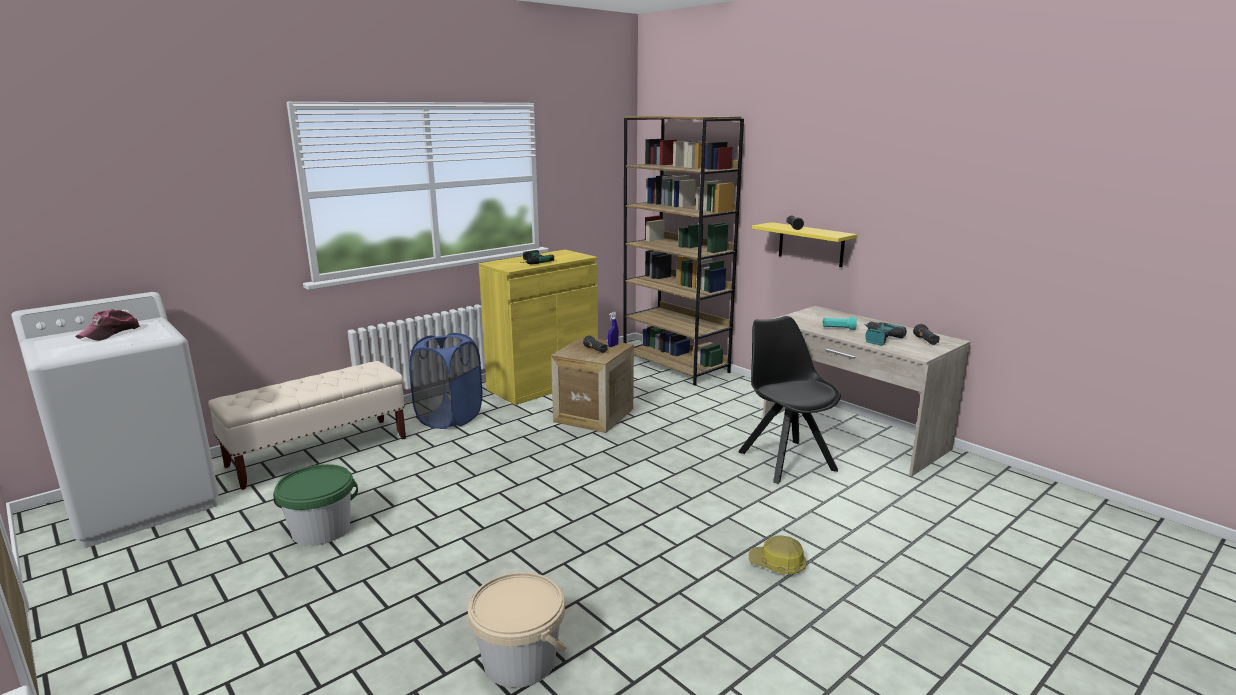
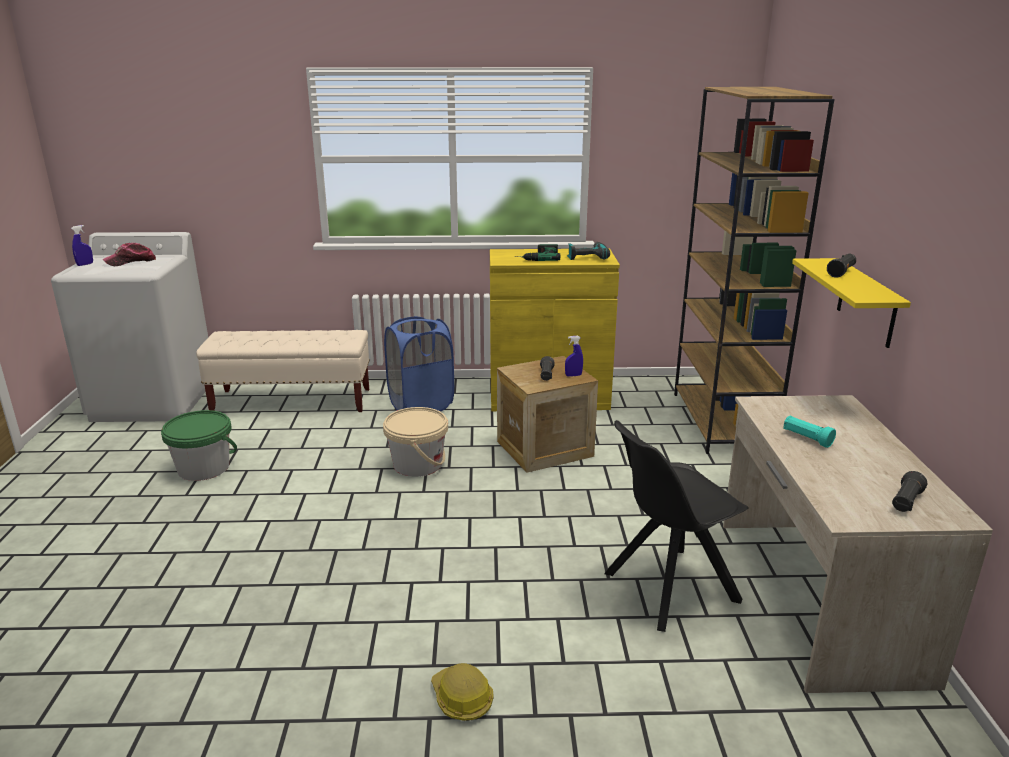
camera: 40 degrees right, 5 degrees up
beige bucket [468,572,567,688] -> beige bucket moved to [383,407,448,477]
black chair [738,316,841,484] -> black chair turned 135 degrees counterclockwise [604,420,748,632]
power drill [865,322,907,346] -> power drill moved to [567,242,610,260]
none -> blue spray bottle [71,225,93,266]

